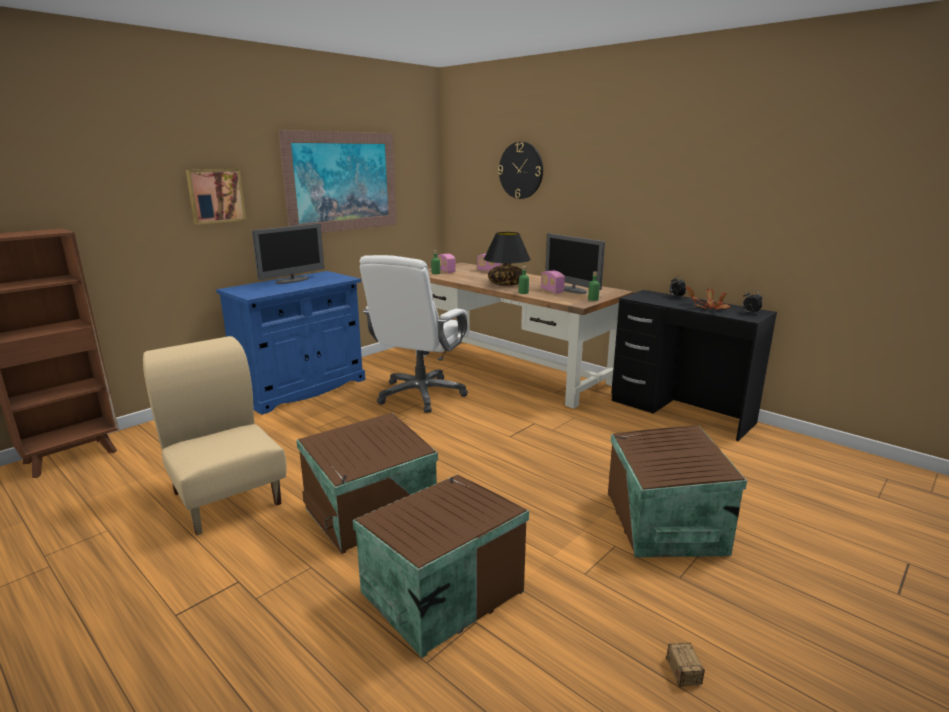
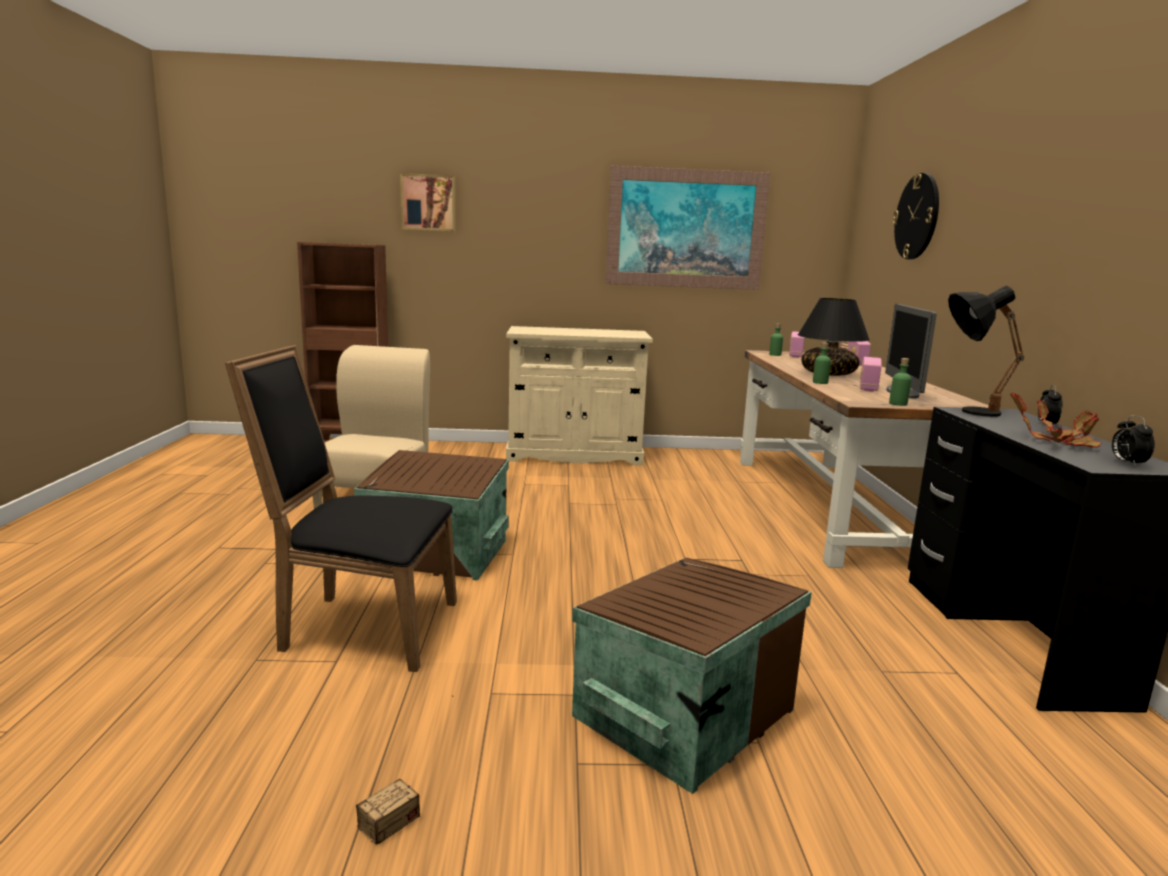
camera: 45 degrees right, 5 degrees down
picture [186,169,246,225] -> picture moved to [400,173,456,232]
blue cabinet [216,271,365,415] -> beige cabinet [506,326,653,465]
monitor [252,223,324,284] -> none
brown storage box [353,474,529,658] -> black chair [225,345,457,672]
white office chair [360,255,469,413] -> none
none -> black table lamp [948,286,1024,417]

